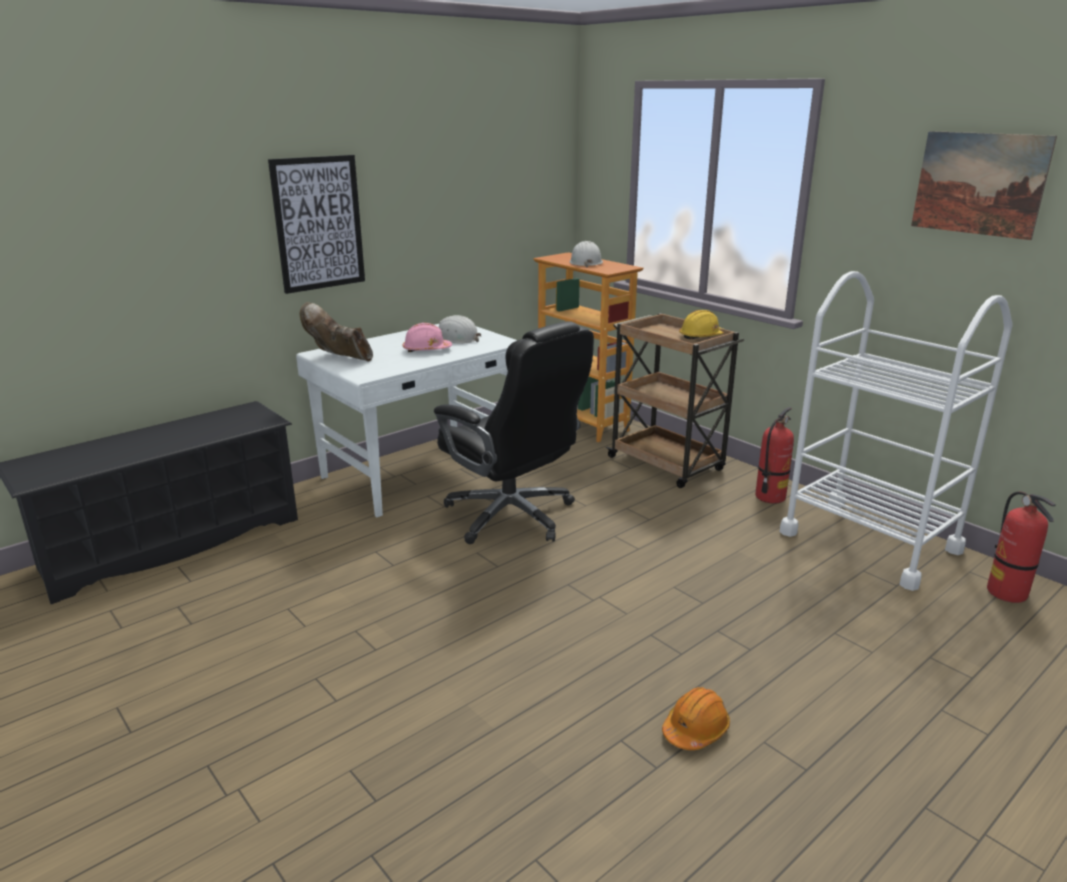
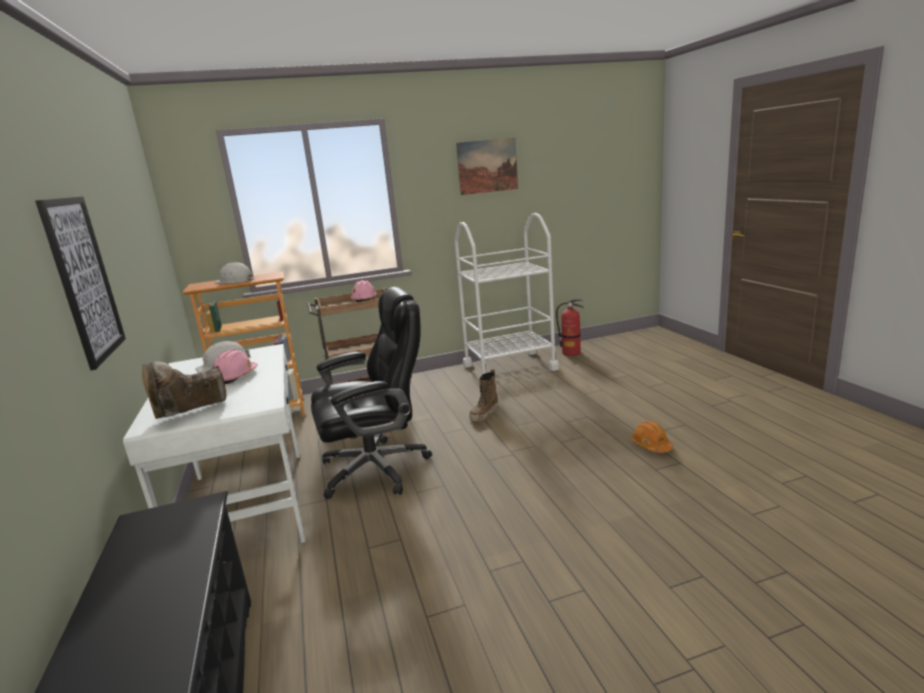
camera: 65 degrees left, 5 degrees down
yellow hard hat [679,310,724,339] -> pink hard hat [351,280,377,302]
fire extinguisher [756,407,794,504] -> none
none -> boot [469,369,498,422]

